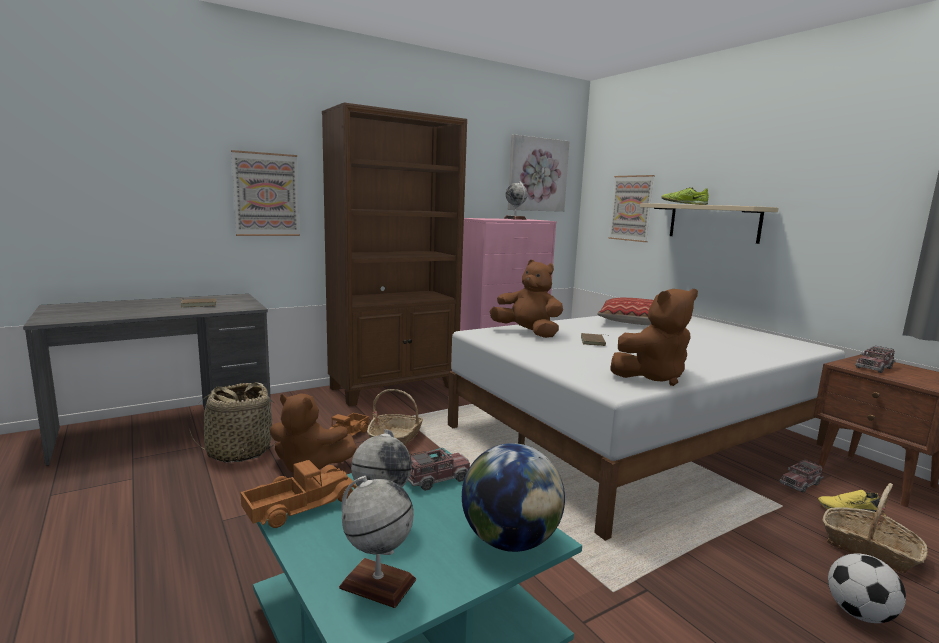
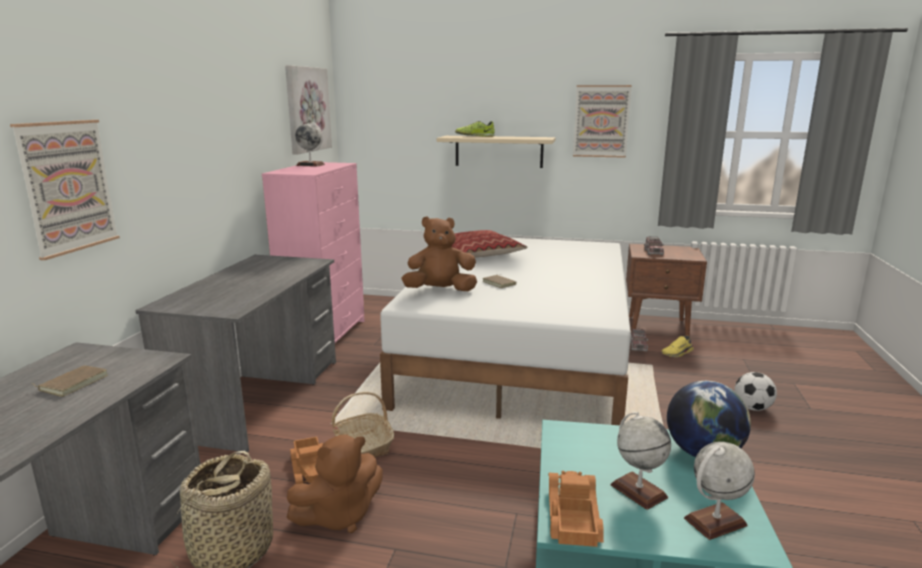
camera: 45 degrees left, 5 degrees up
brown bookcase [322,102,467,406] -> grey desk [135,255,336,452]
toy truck [408,448,470,491] -> none
picture [608,175,655,242] -> picture moved to [573,85,632,158]
brown plush toy [610,289,698,386] -> none
basket [823,483,928,574] -> none

